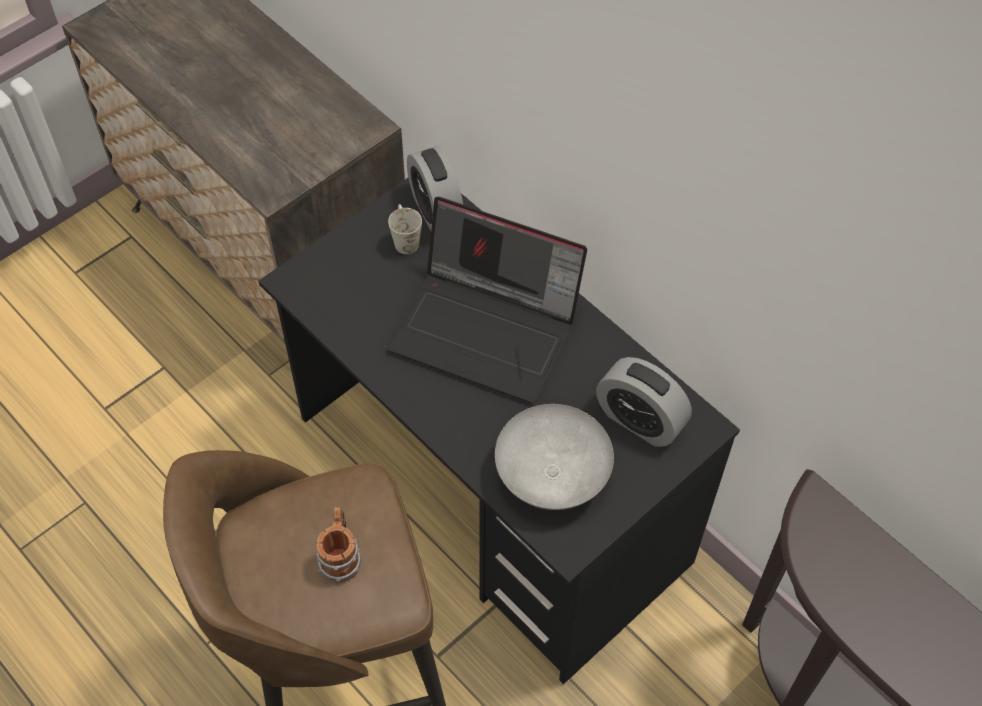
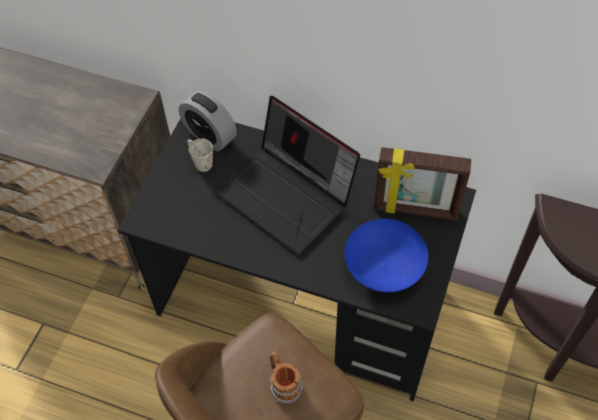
camera: 25 degrees left, 0 degrees up
laptop [387,197,587,403] -> laptop turned 45 degrees clockwise [216,96,360,254]
grey bowl [495,404,614,510] -> blue bowl [344,219,428,293]
alarm clock [596,357,692,447] -> picture frame [374,147,471,221]

